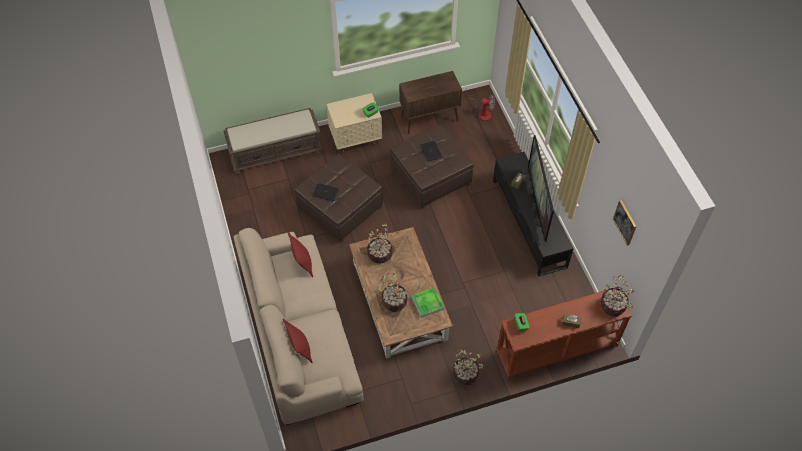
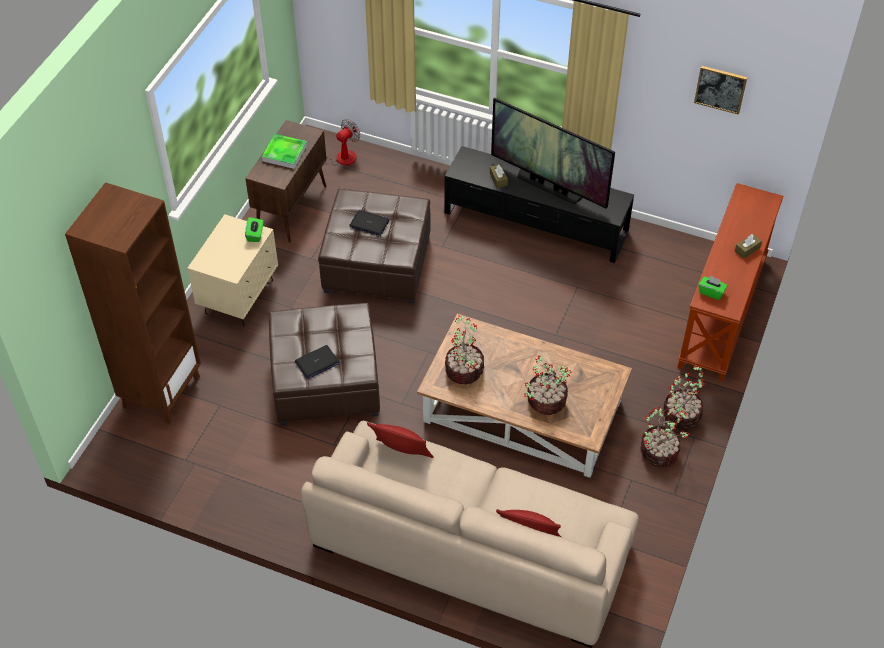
camera: 50 degrees left, 5 degrees down
brown bench [224,108,323,174] -> brown bookcase [65,182,201,424]
tray [412,287,444,318] -> tray moved to [262,134,307,169]
potted plant [601,275,635,317] -> potted plant moved to [640,407,690,467]

